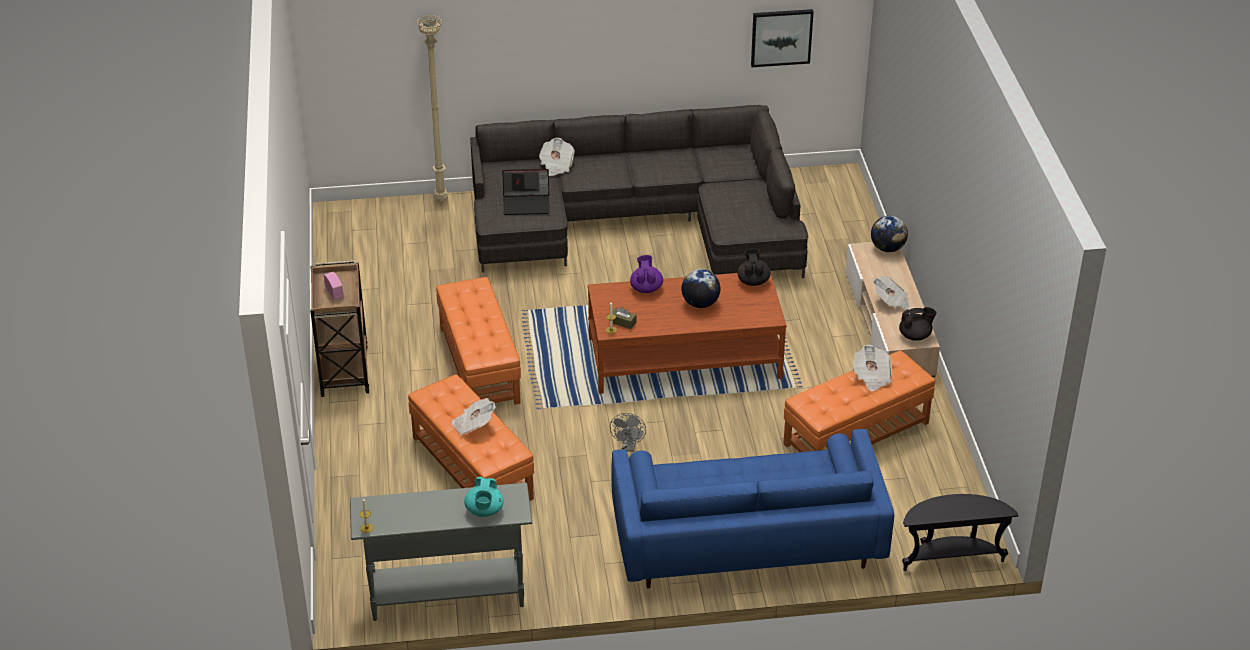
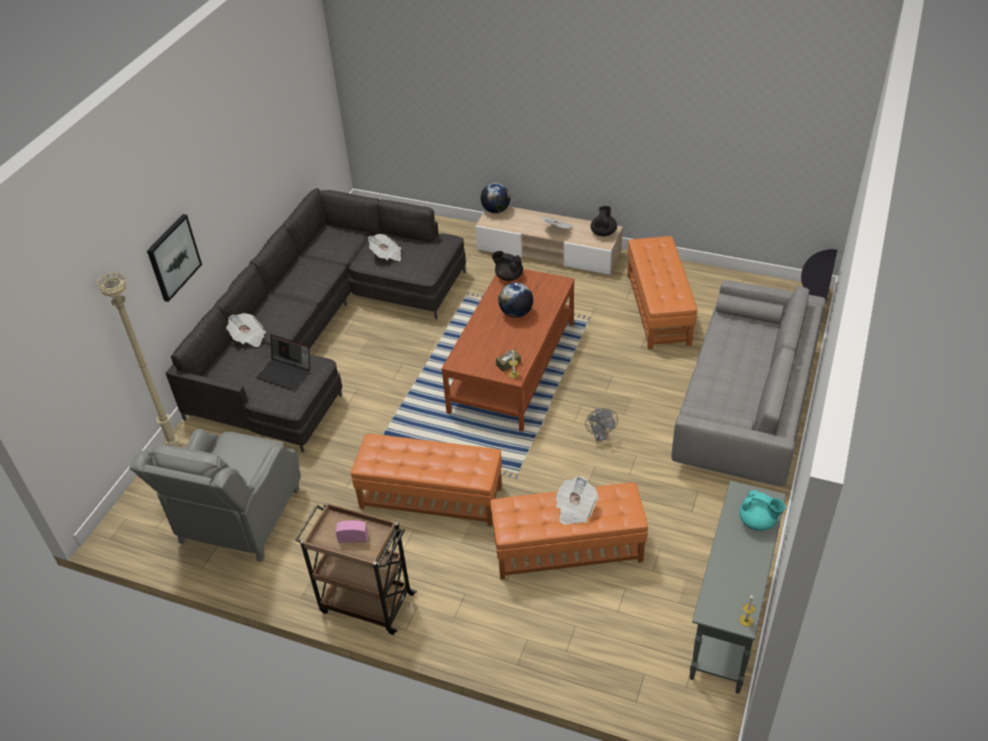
camera: 60 degrees left, 5 degrees up
laptop [502,169,549,215] -> laptop turned 90 degrees clockwise [256,334,310,390]
grey fan [610,413,646,452] -> grey fan turned 45 degrees clockwise [585,408,618,441]
blue sofa [611,429,894,589] -> grey sofa [671,280,826,487]
purple teapot [630,255,663,293] -> none
picture [751,9,814,67] -> picture moved to [147,214,202,302]
newspaper [853,345,892,391] -> newspaper moved to [368,234,401,261]
none -> grey armchair [129,429,301,562]

